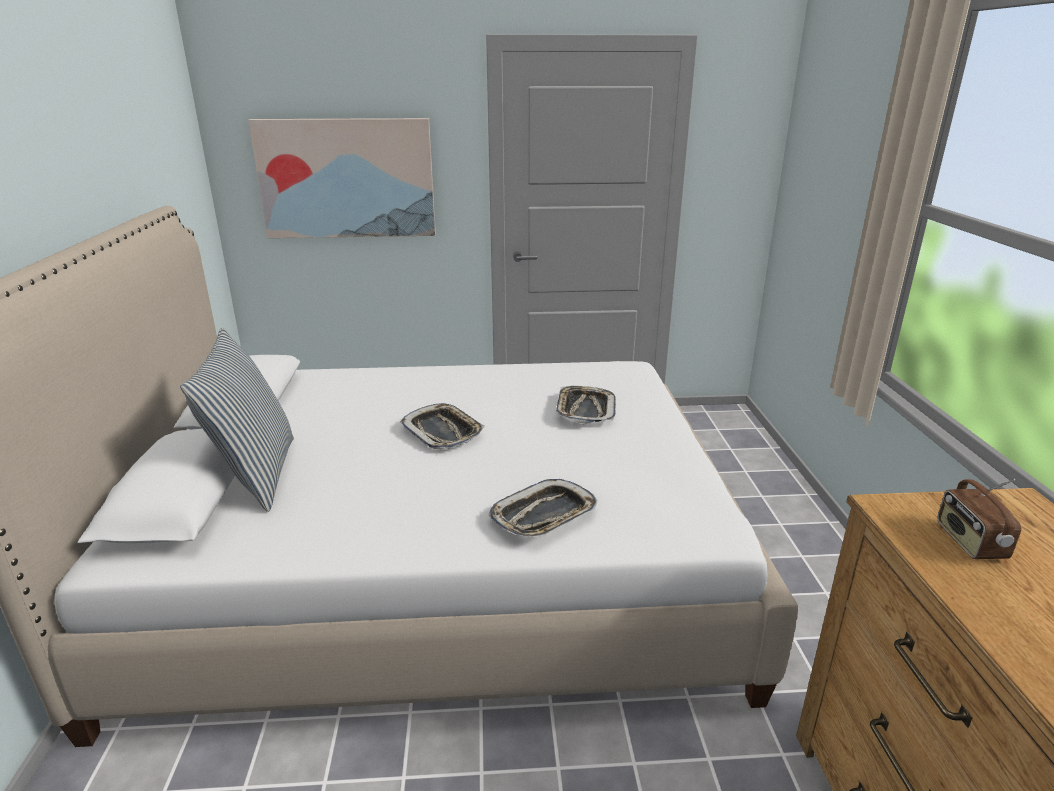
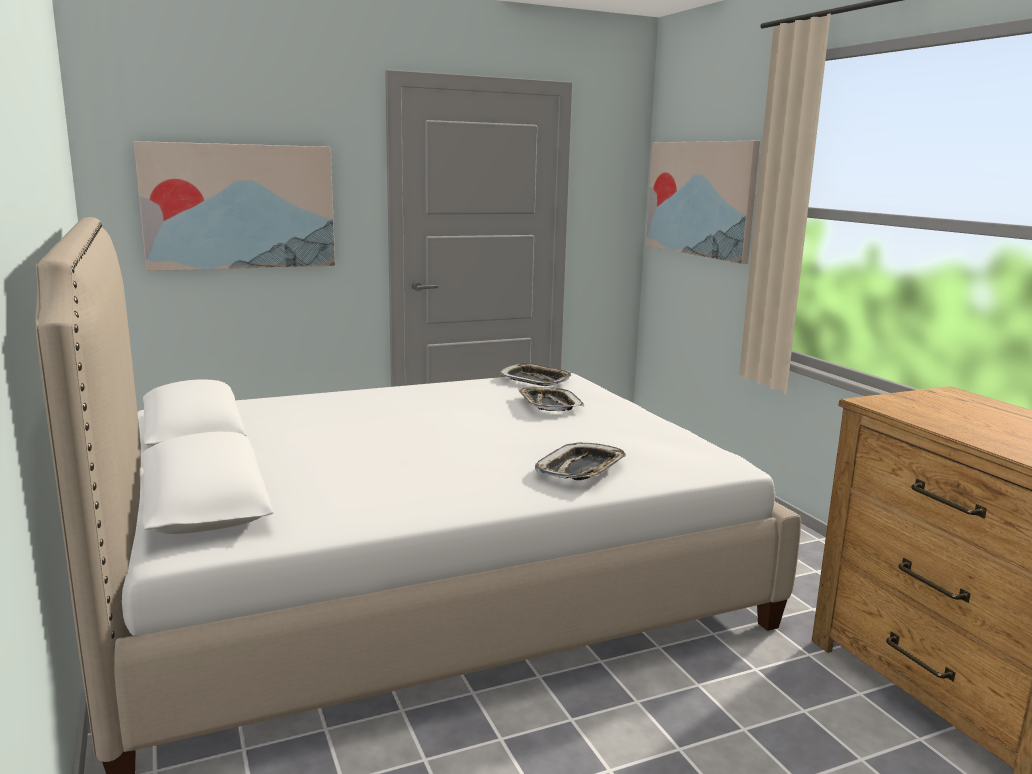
camera: 20 degrees left, 10 degrees down
pillow [180,328,294,512] -> none
tray [400,403,485,450] -> tray moved to [499,363,571,386]
radio [937,479,1021,559] -> none
none -> picture [646,141,760,264]

